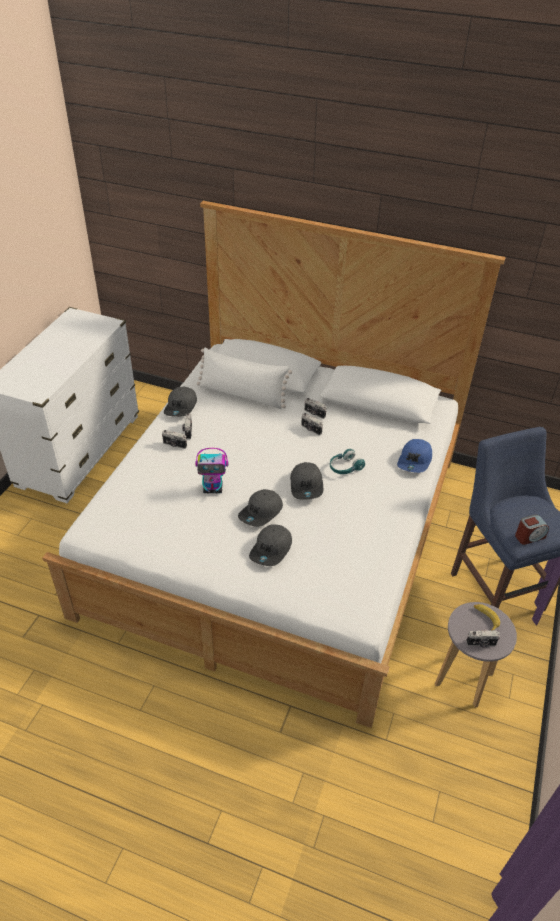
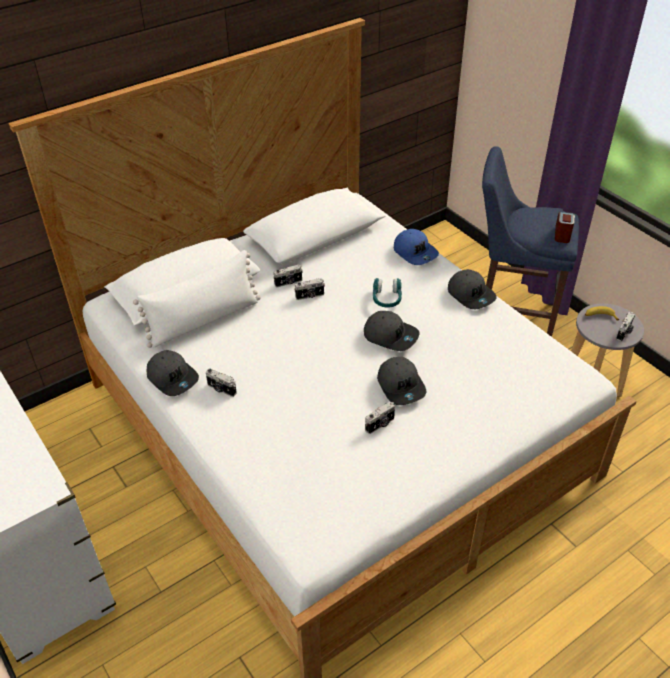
camera: 55 degrees left, 0 degrees up
camera [162,430,187,449] -> camera moved to [365,402,395,434]
toy robot [195,448,228,493] -> none
grey cap [249,525,292,566] -> grey cap moved to [448,269,497,309]

